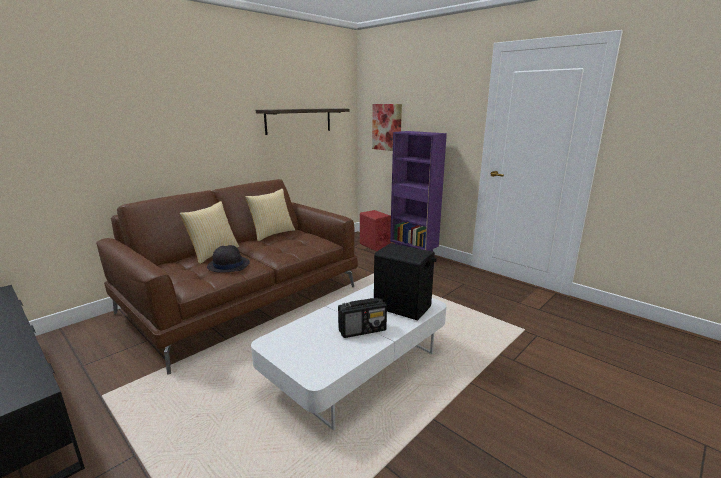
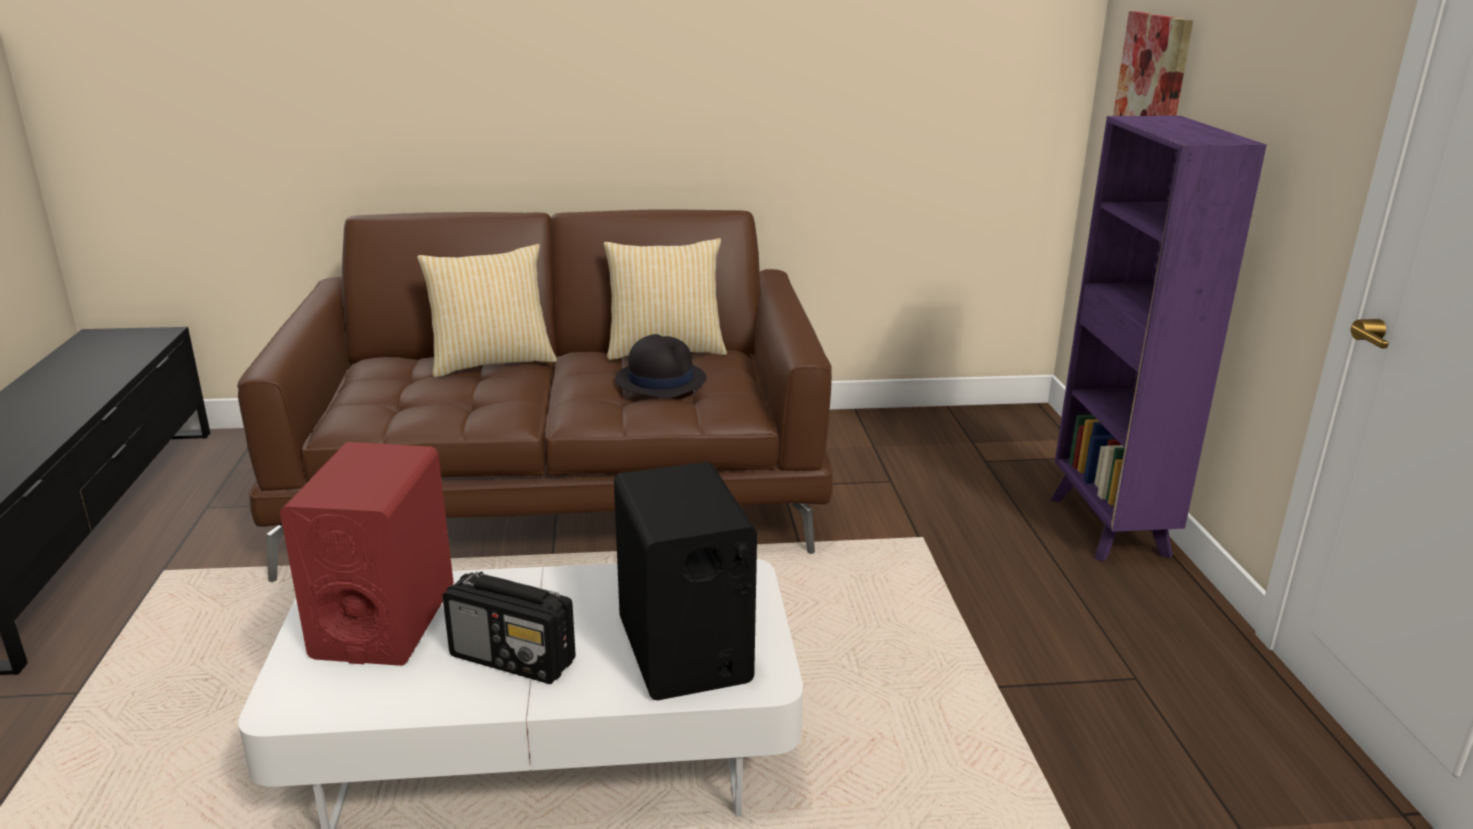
camera: 40 degrees right, 5 degrees up
black hat [207,245,250,273] -> black hat moved to [615,334,707,398]
shelf [256,108,349,135] -> none
red speaker [360,210,391,251] -> red speaker moved to [280,442,454,666]

